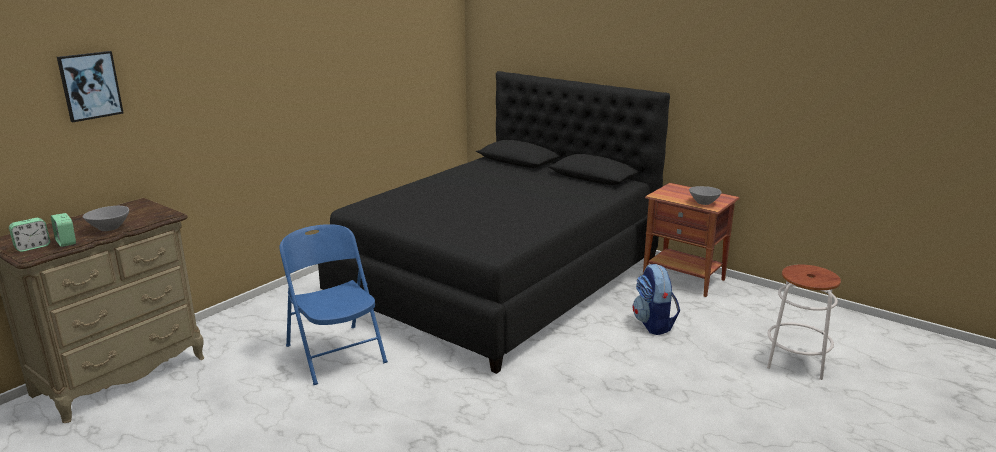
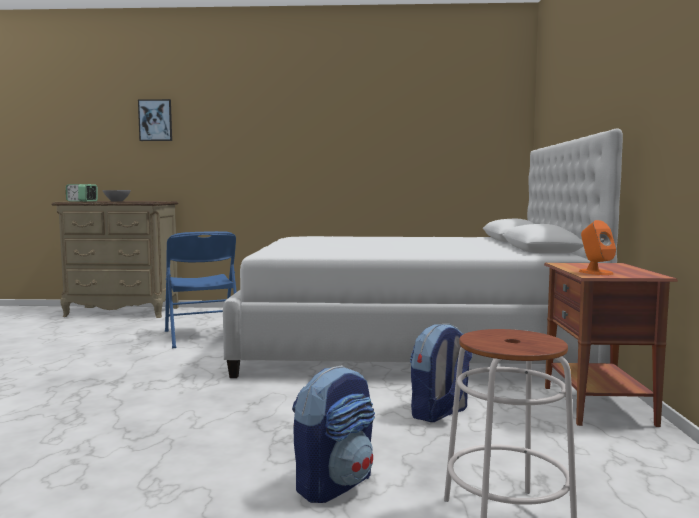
camera: 55 degrees right, 15 degrees down
blue chair [280,224,388,385] -> blue chair turned 135 degrees clockwise [165,231,237,348]
black bed [318,71,670,374] -> white bed [223,128,623,378]
grey bowl [689,186,722,205] -> orange speaker [579,220,616,275]
none -> backpack [292,365,375,503]

